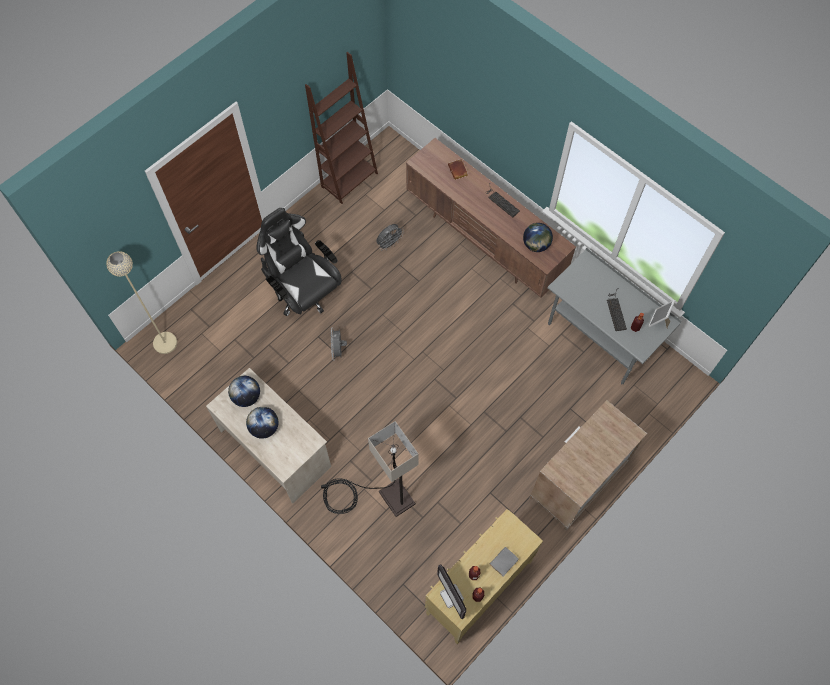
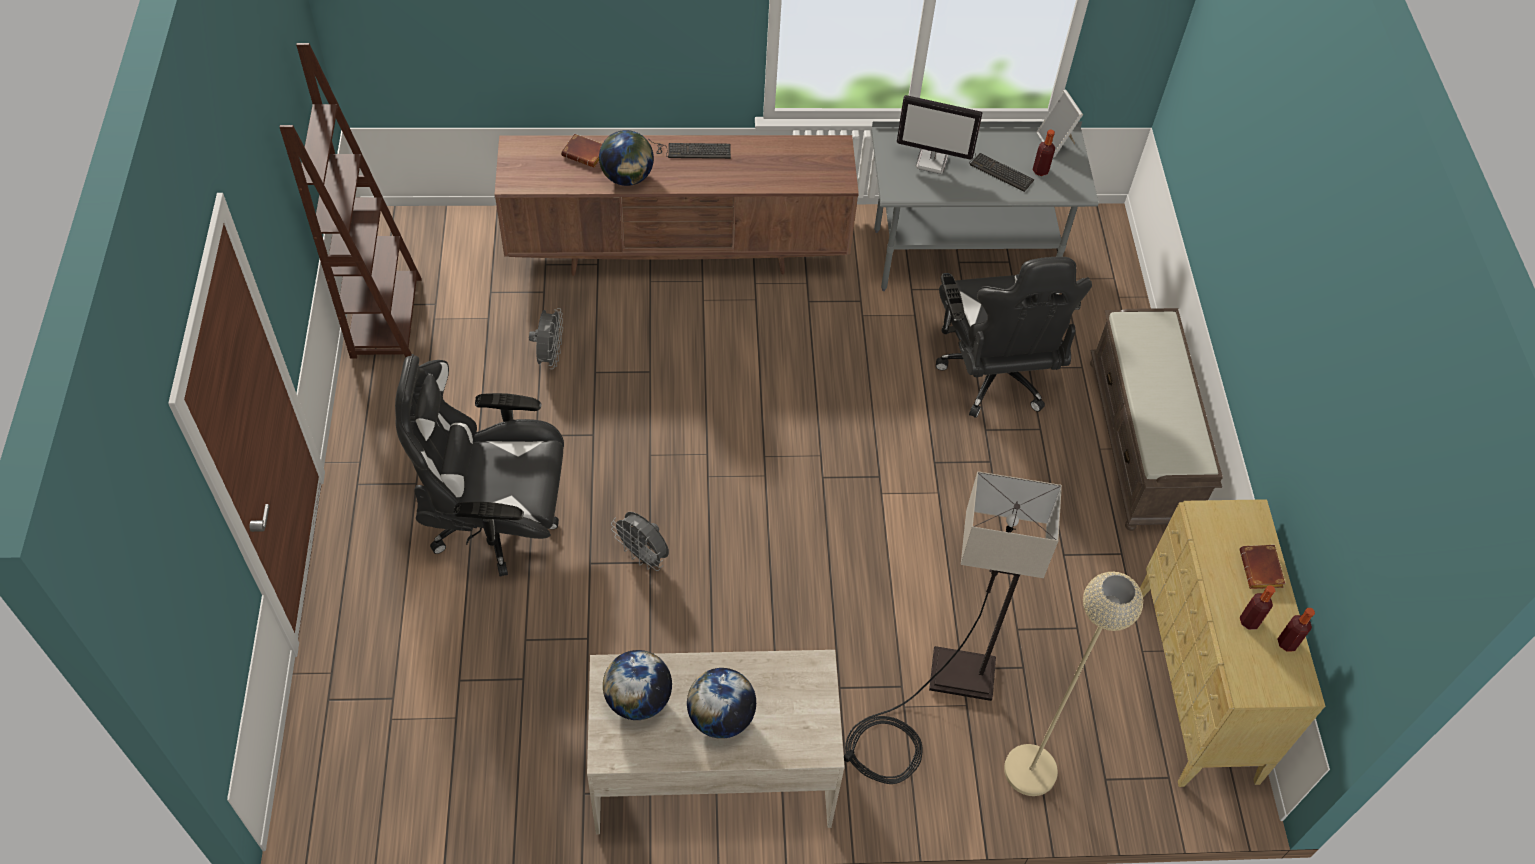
camera: 50 degrees left, 10 degrees down
beige floor lamp [106,251,177,354] -> beige floor lamp moved to [1004,572,1143,796]
monitor [437,564,466,619] -> monitor moved to [897,95,983,174]
grey book [490,547,519,577] -> brown book [1239,545,1286,589]
globe [523,223,553,252] -> globe moved to [599,130,654,186]
dresser [529,400,647,531] -> brown bench [1090,308,1223,531]
none -> black office chair [936,257,1092,418]

